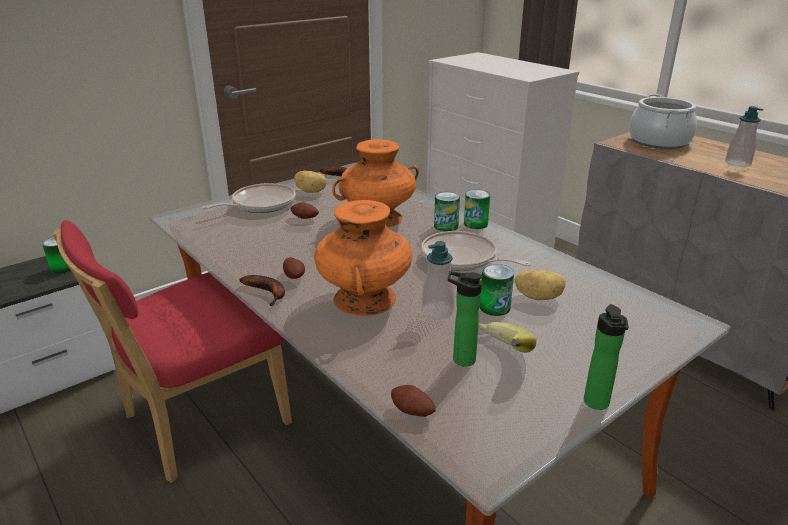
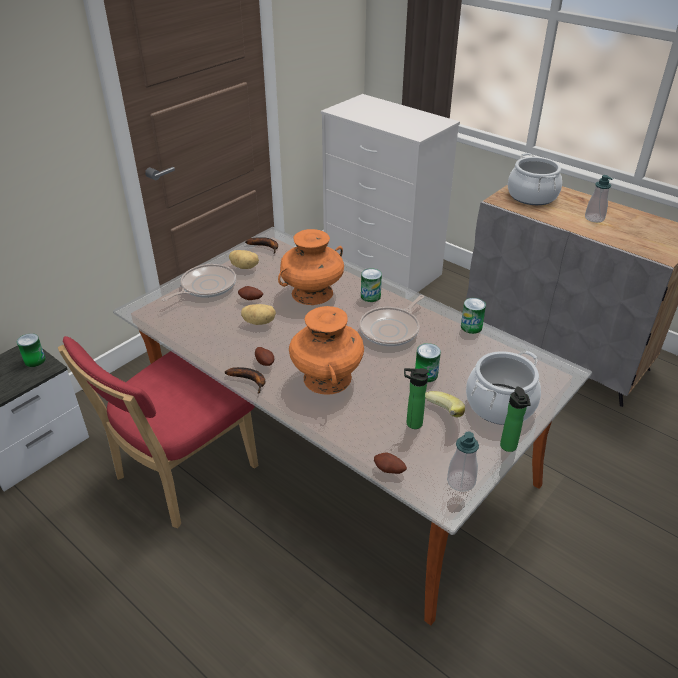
camera: 10 degrees left, 10 degrees up
frying pan [421,231,531,271] -> frying pan turned 75 degrees counterclockwise [359,295,424,346]
soap dispenser [422,241,455,319] -> soap dispenser moved to [447,431,479,492]
can [464,190,490,229] -> can moved to [461,298,486,334]
potato [515,270,566,300] -> potato moved to [241,304,276,325]
none -> cooking pot [466,351,541,425]

